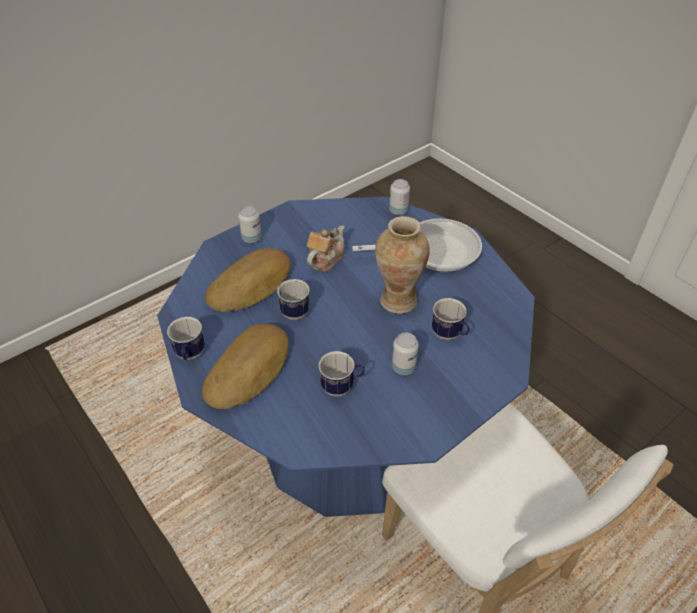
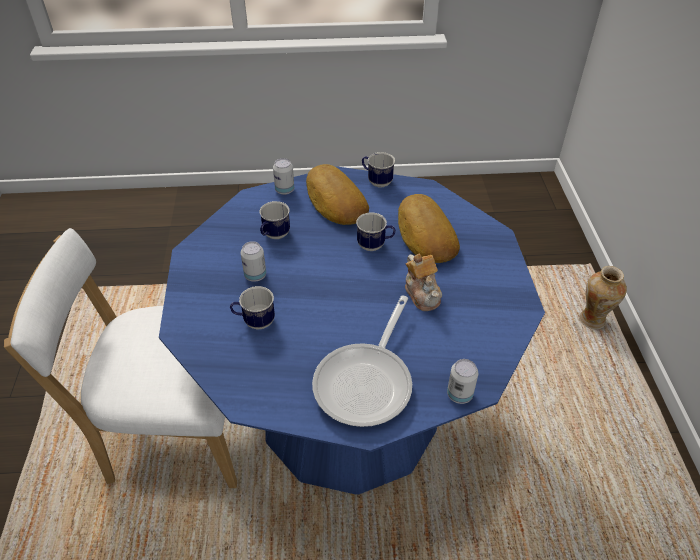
camera: 125 degrees right, 0 degrees up
can [238,206,261,243] -> can moved to [273,158,294,195]
vase [375,216,430,314] -> vase moved to [579,266,627,329]

